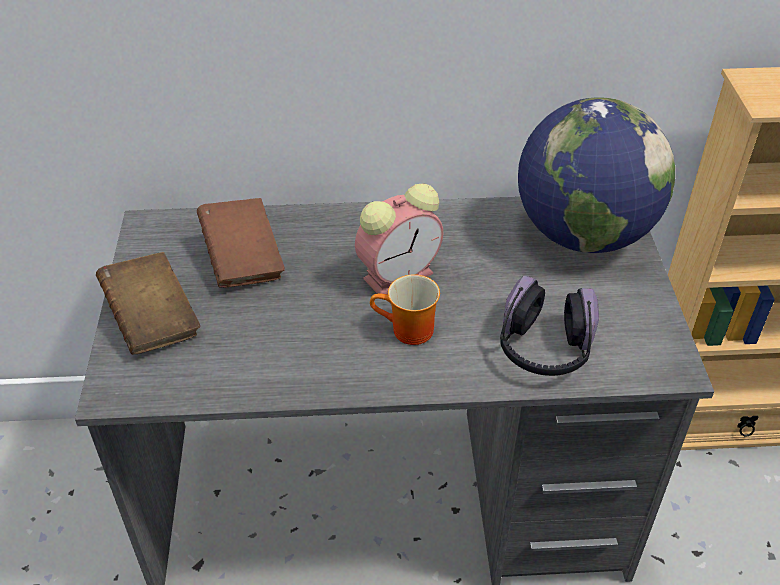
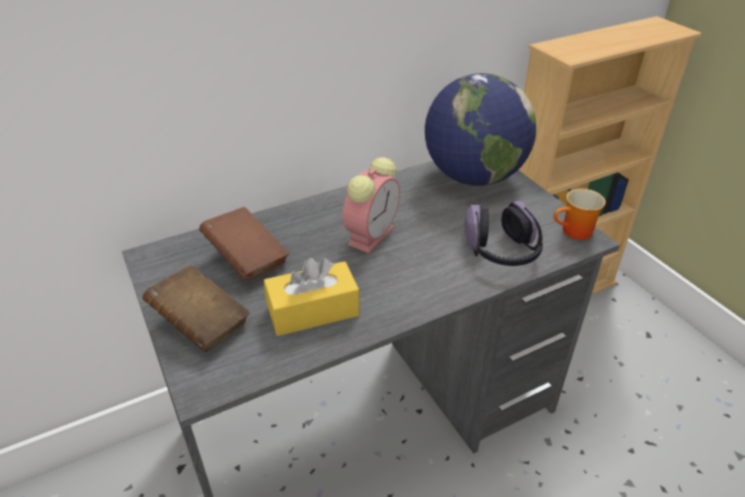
camera: 25 degrees left, 5 degrees down
mug [370,274,440,345] -> mug moved to [553,189,606,240]
none -> yellow tissue box [264,258,360,336]

